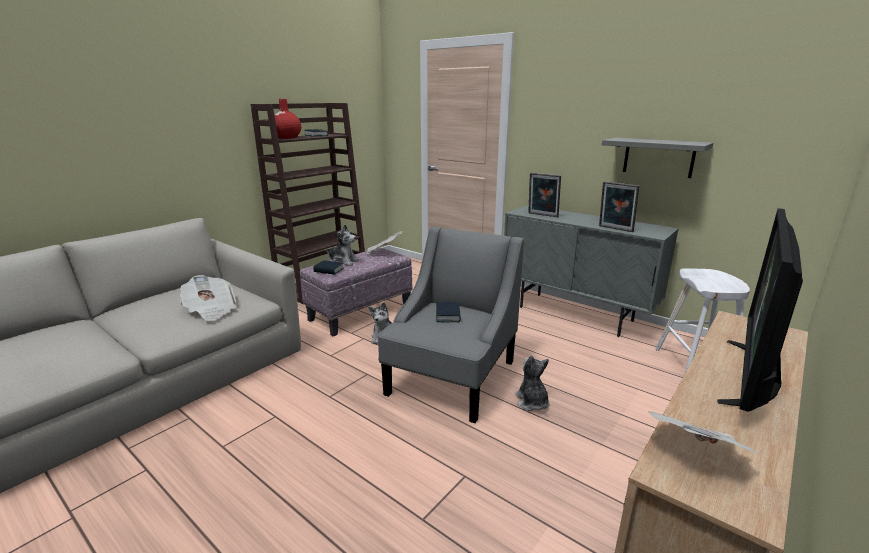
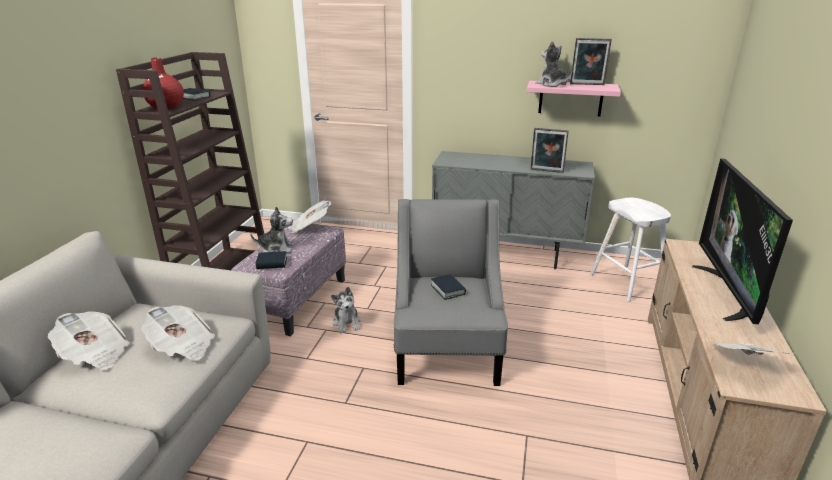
camera: 25 degrees left, 5 degrees up
plush toy [515,355,549,411] -> plush toy moved to [536,41,572,87]
picture frame [528,173,561,217] -> picture frame moved to [570,38,612,85]
grey shelf [602,138,713,178] -> pink shelf [527,81,621,116]
none -> newspaper [48,311,130,370]

